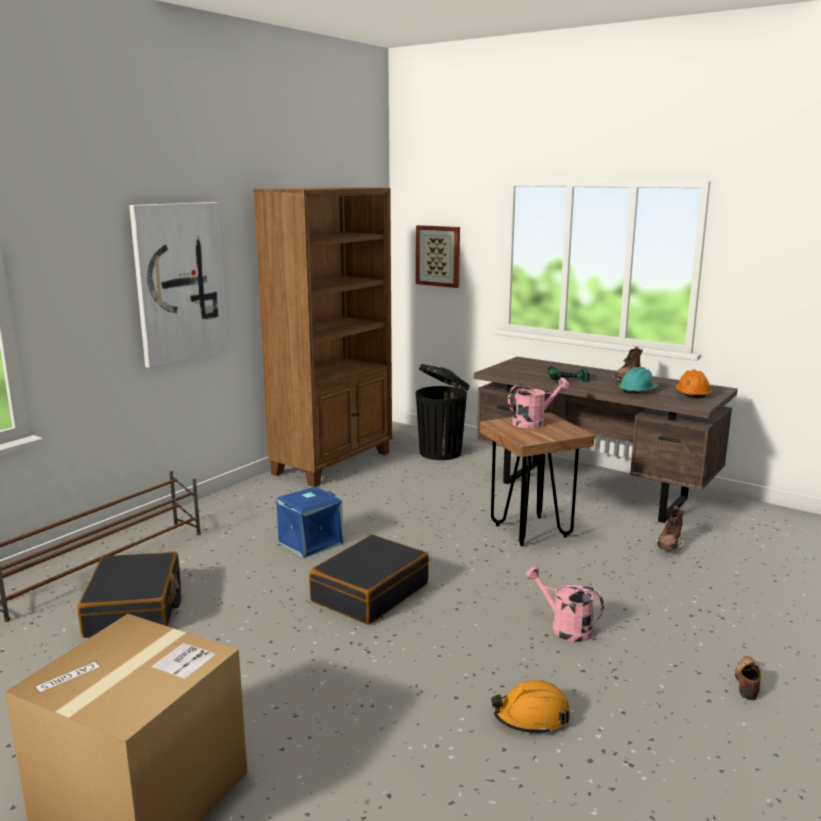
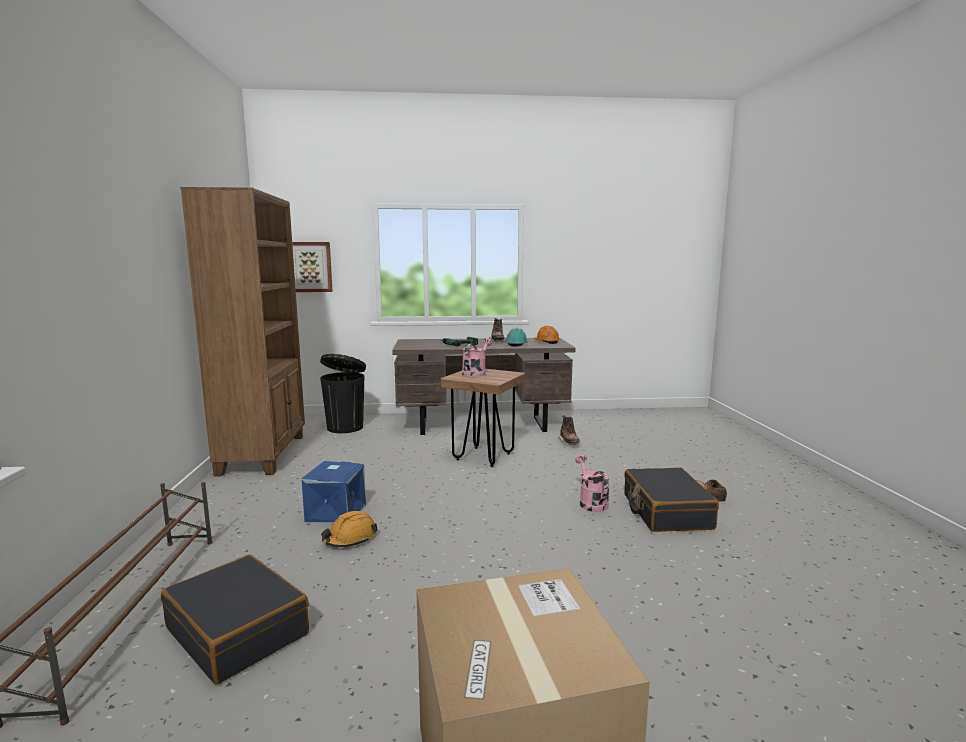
camera: 40 degrees left, 5 degrees down
picture [129,202,228,368] -> none
black suitcase [309,535,429,625] -> black suitcase moved to [624,468,719,532]
orange hard hat [491,680,571,735] -> orange hard hat moved to [321,511,378,547]
pink watering can [525,566,604,642] -> pink watering can turned 75 degrees clockwise [575,454,610,512]

